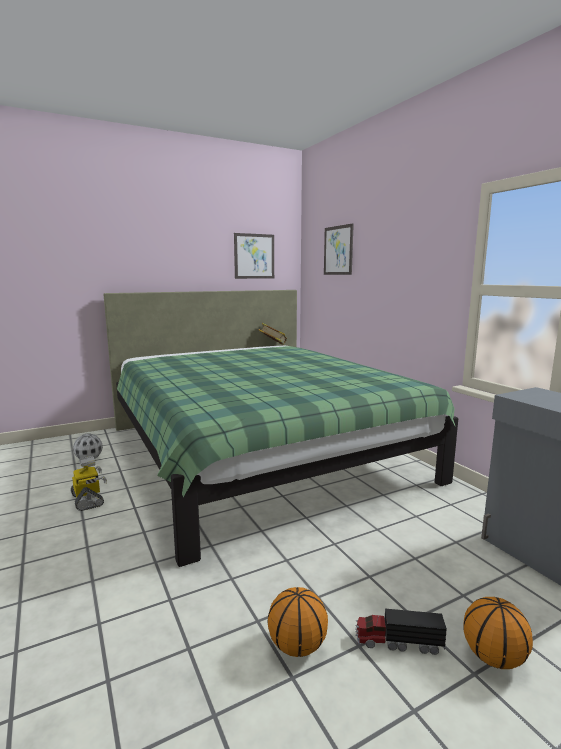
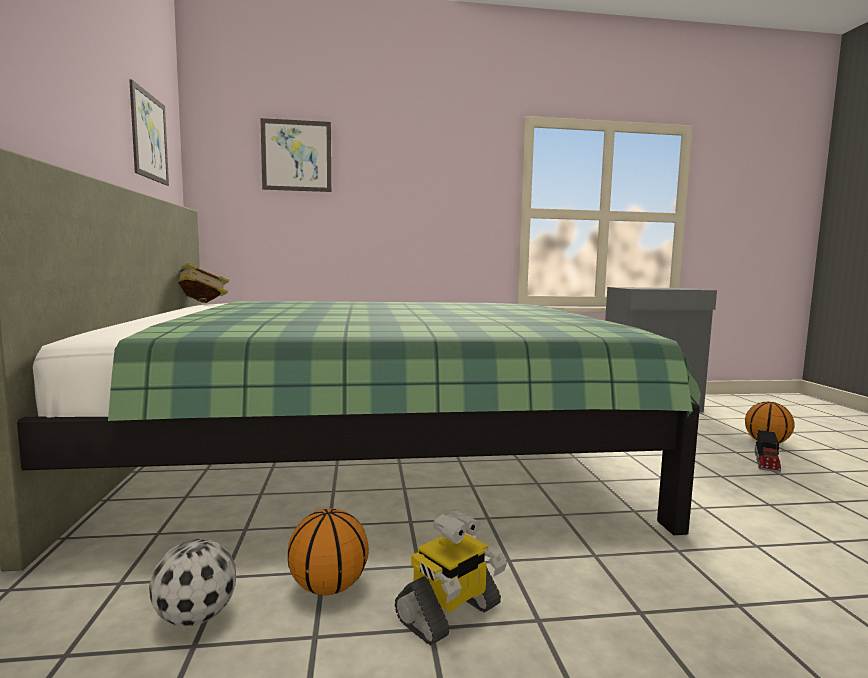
camera: 70 degrees left, 5 degrees down
toy robot [71,456,107,511] -> toy robot turned 150 degrees clockwise [395,511,507,645]
basketball [268,587,328,657] -> basketball moved to [288,509,369,595]

